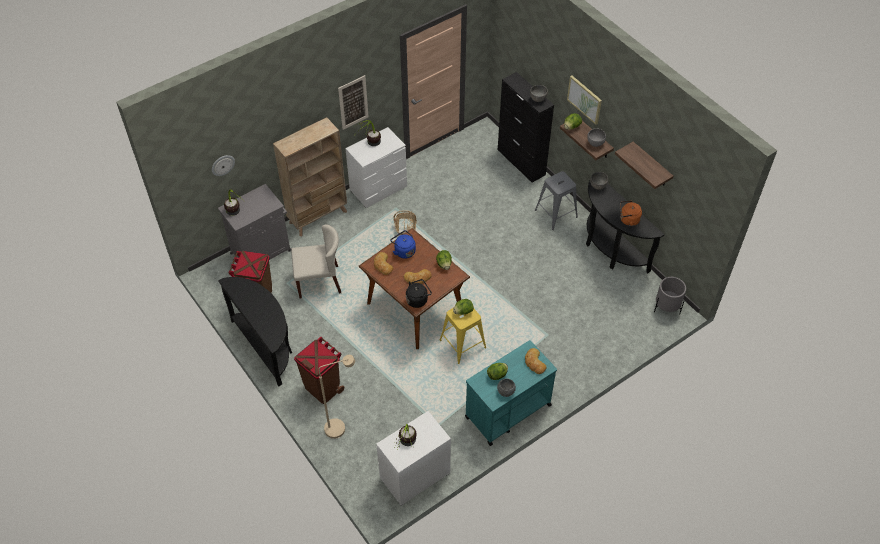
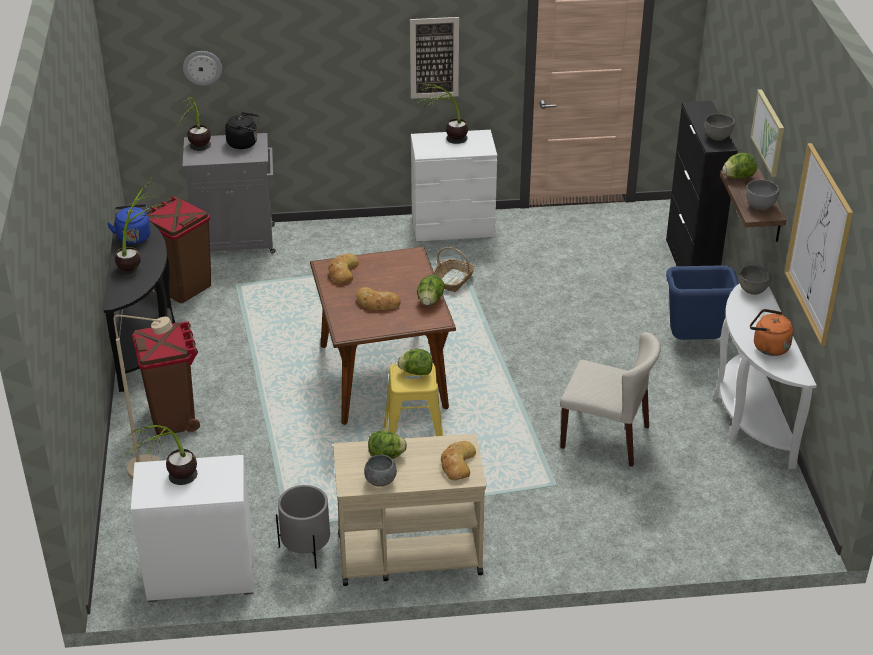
camera: 30 degrees right, 15 degrees down
beige bookcase [273,117,347,236] -> none
beige chair [291,224,341,299] -> beige chair moved to [560,332,661,467]
blue kettle [390,230,416,259] -> blue kettle moved to [107,204,151,245]
black kettle [406,279,432,308] -> black kettle moved to [225,112,259,149]
turquoise cart [465,340,557,446] -> beige cart [333,434,486,586]
grey stool [535,171,578,230] -> blue trash can [666,265,739,340]
black console table [586,181,664,273] -> white console table [713,283,817,469]
shelf [615,142,674,189] -> picture [784,143,853,346]
grey planter [654,277,686,315] -> grey planter moved to [276,485,330,569]
none -> potted plant [115,177,164,276]

